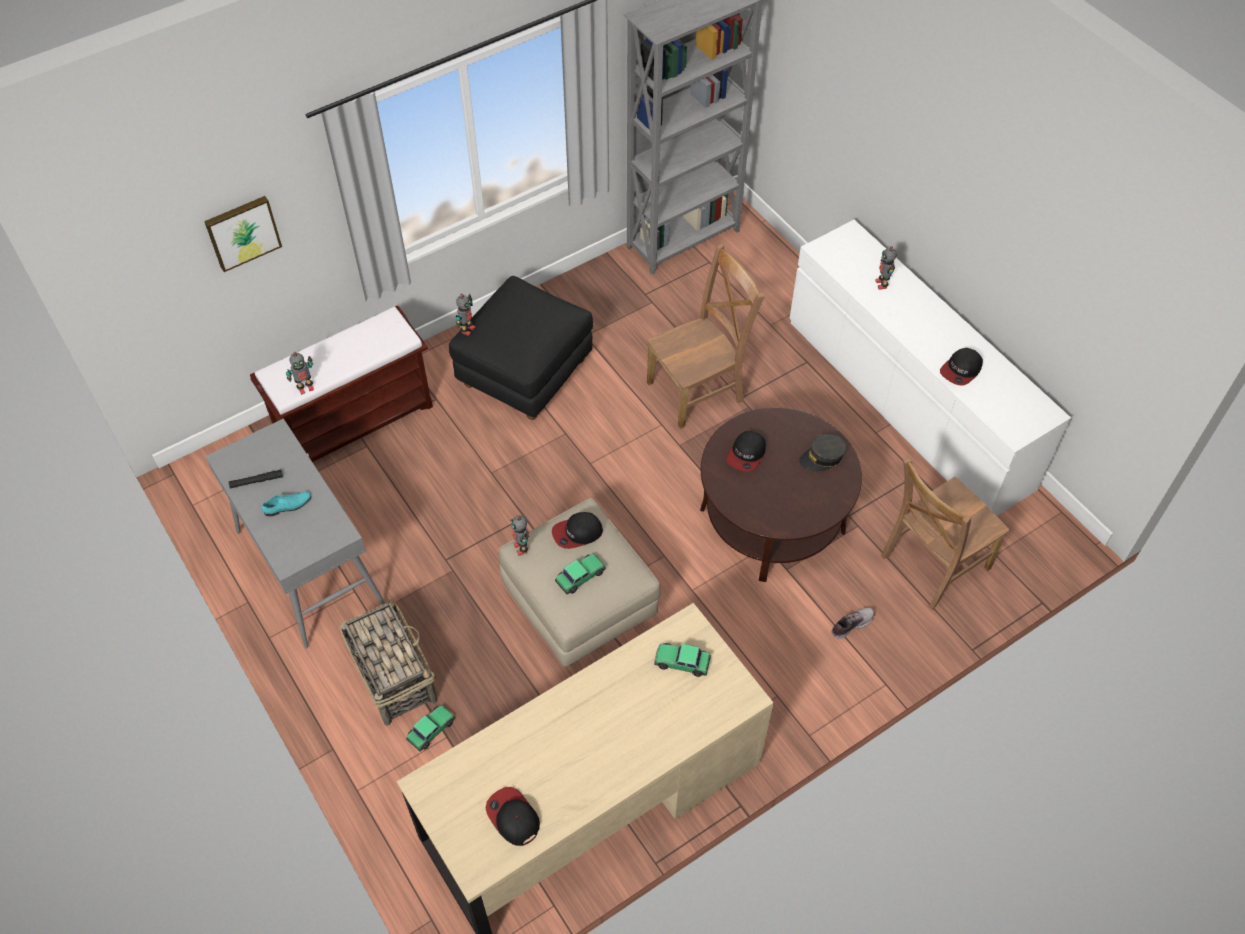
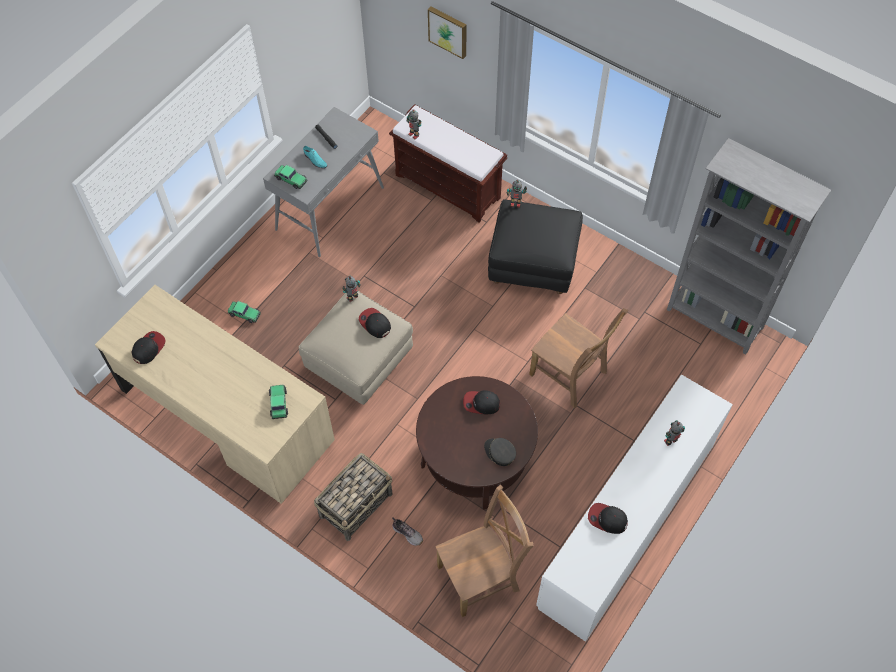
camera: 70 degrees right, 5 degrees up
basket [339,598,437,726] -> basket moved to [314,453,392,541]
toy car [555,554,606,594] -> toy car moved to [274,165,308,189]
brown chair [881,457,1010,610] -> brown chair turned 120 degrees clockwise [435,485,534,617]

